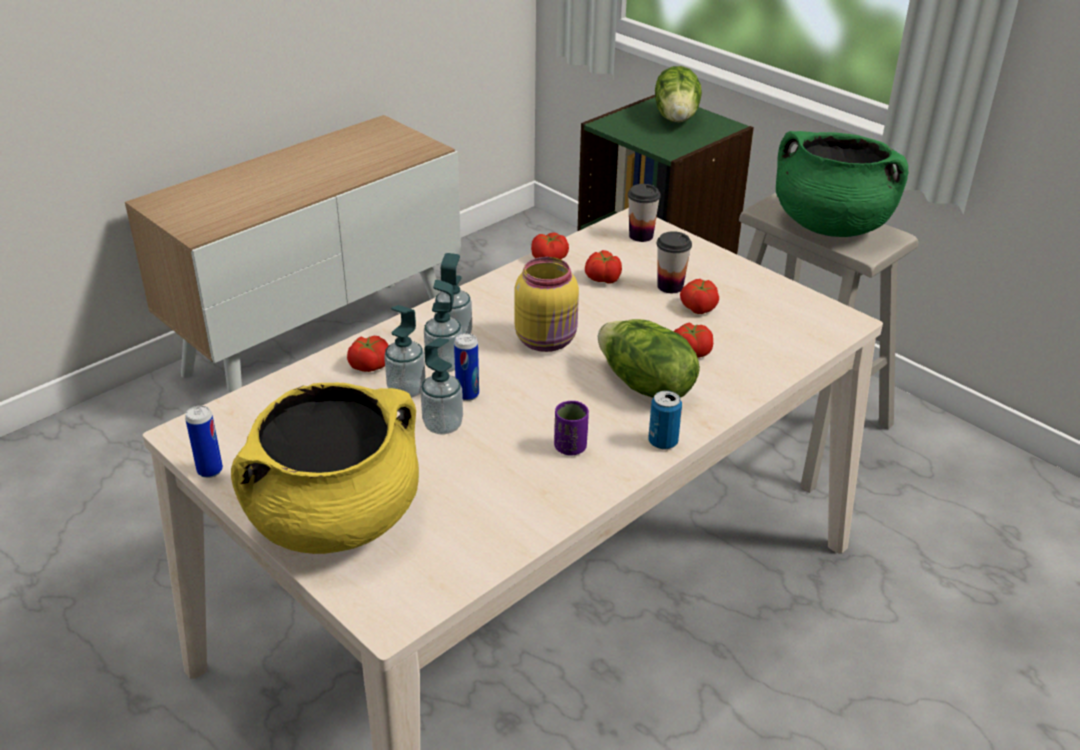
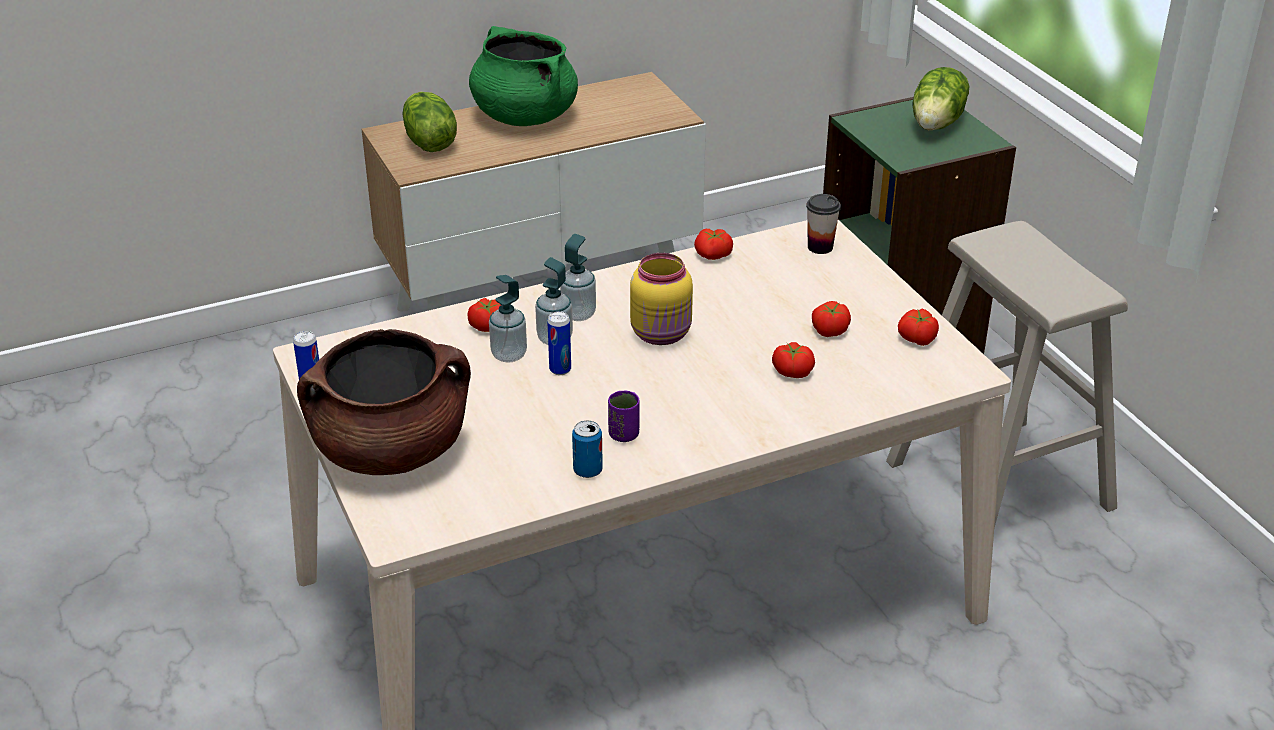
camera: 20 degrees right, 0 degrees up
yellow cooking pot [231,383,419,554] -> brown cooking pot [297,329,471,475]
soap dispenser [420,338,463,435] -> none
tomato [585,250,622,283] -> tomato moved to [898,309,939,346]
lettuce [598,319,700,398] -> lettuce moved to [402,92,457,152]
can [648,390,682,450] -> can moved to [572,421,603,478]
cup [657,231,692,293] -> none
green cooking pot [776,131,908,237] -> green cooking pot moved to [469,26,578,126]

